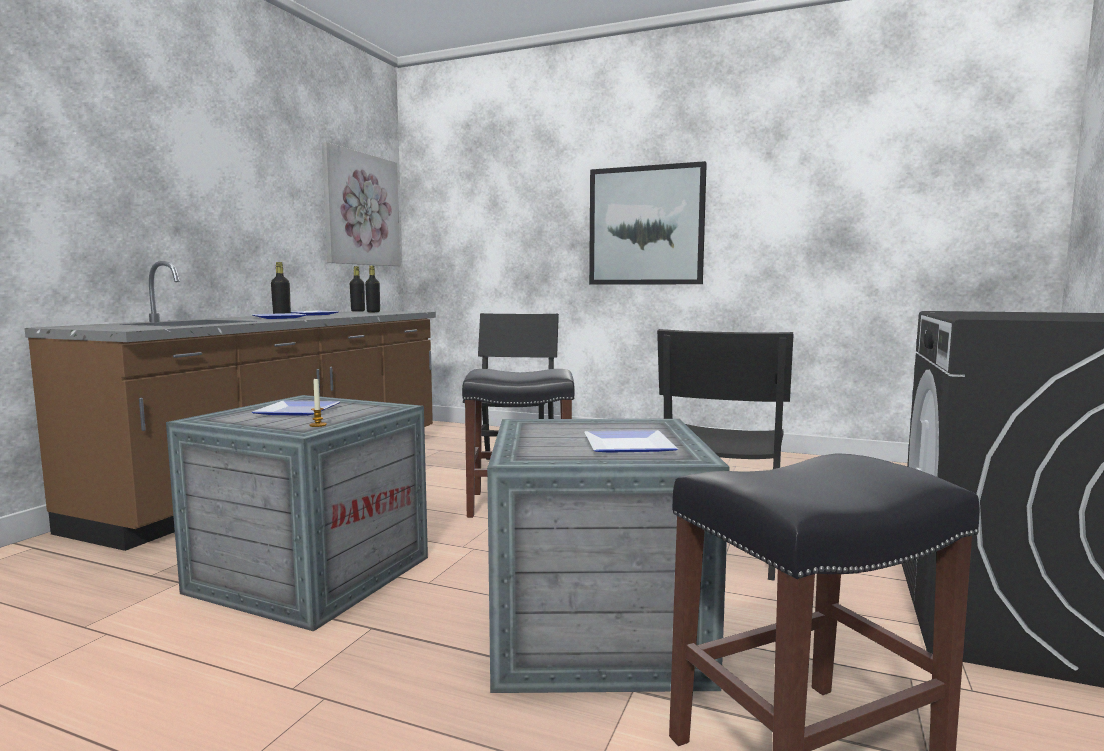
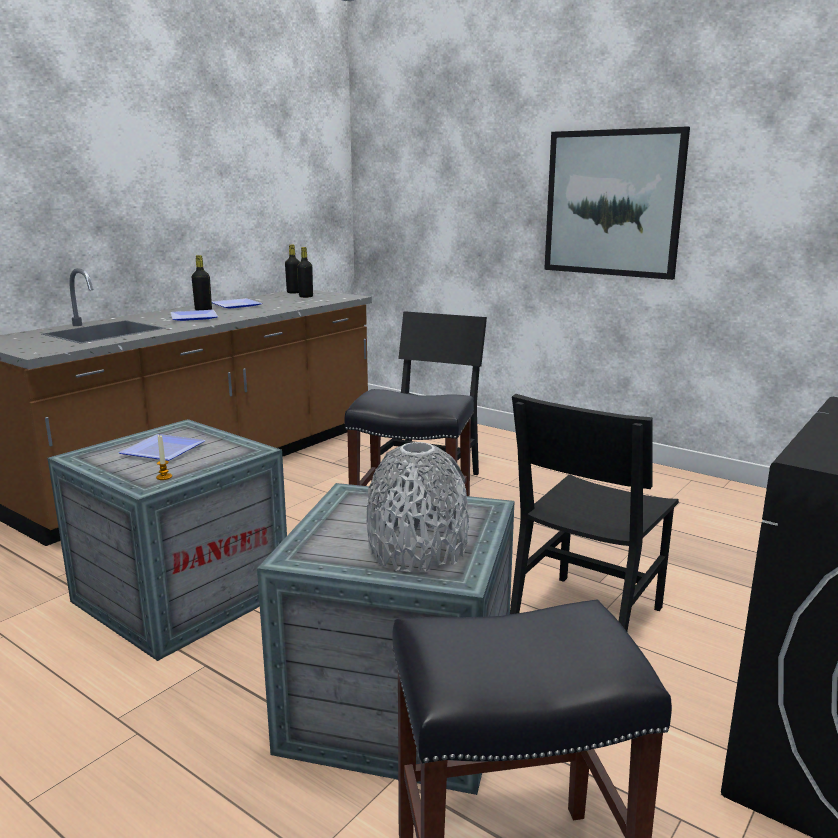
camera: 15 degrees right, 10 degrees up
picture [322,142,400,266] -> none
plate [584,430,678,453] -> grey vase [367,442,469,572]

